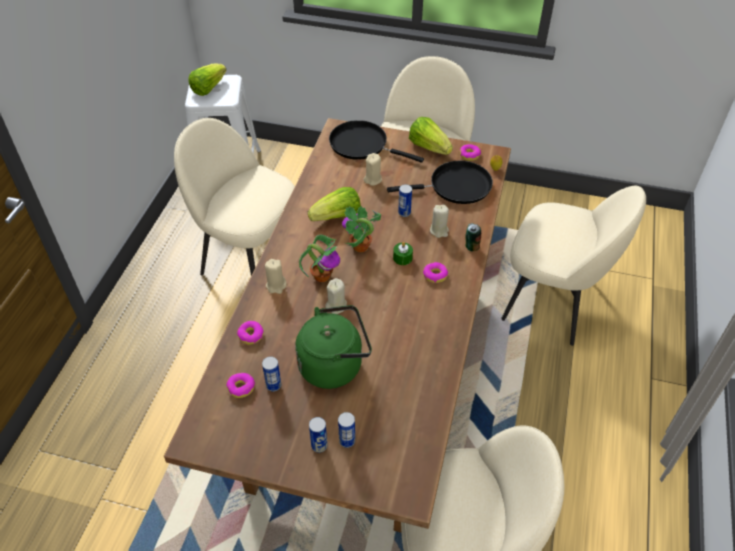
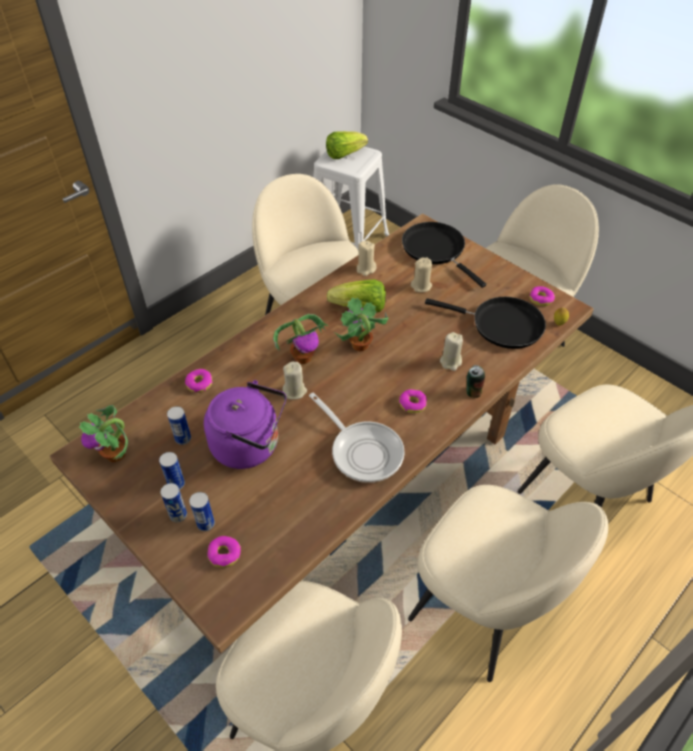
camera: 30 degrees right, 0 degrees up
donut [226,373,255,398] -> donut moved to [208,536,241,568]
beige candle [265,259,287,294] -> beige candle moved to [357,241,376,276]
green kettle [295,305,372,389] -> purple kettle [204,380,286,469]
green candle [393,242,413,265] -> none
can [398,184,412,217] -> can moved to [159,452,185,490]
lettuce [409,117,453,155] -> none
none -> potted plant [79,405,128,462]
none -> frying pan [309,393,405,483]
none -> beige chair [408,485,608,682]

